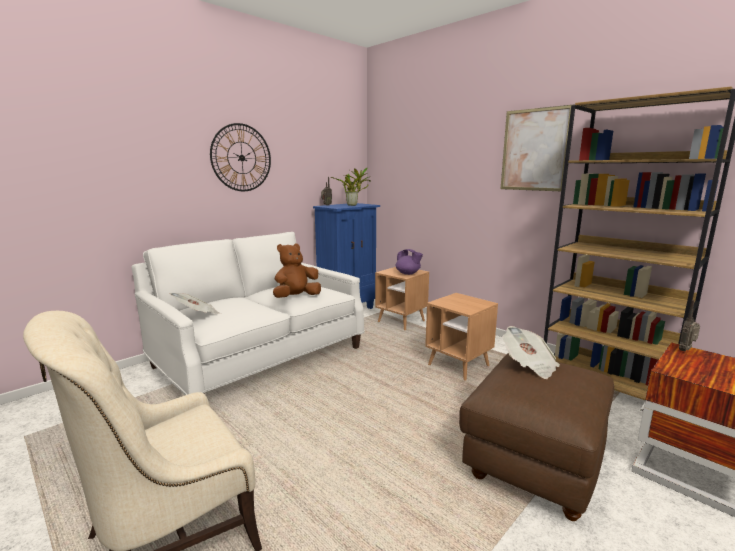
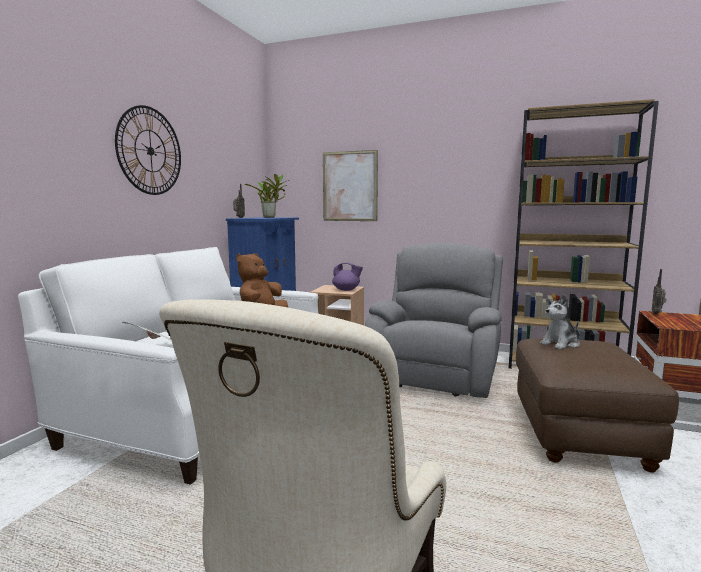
camera: 25 degrees left, 5 degrees down
brown side table [425,293,498,380] -> grey armchair [365,243,503,398]
picture [501,104,575,191] -> picture moved to [323,150,378,221]
newspaper [502,326,560,379] -> plush toy [540,295,580,349]

